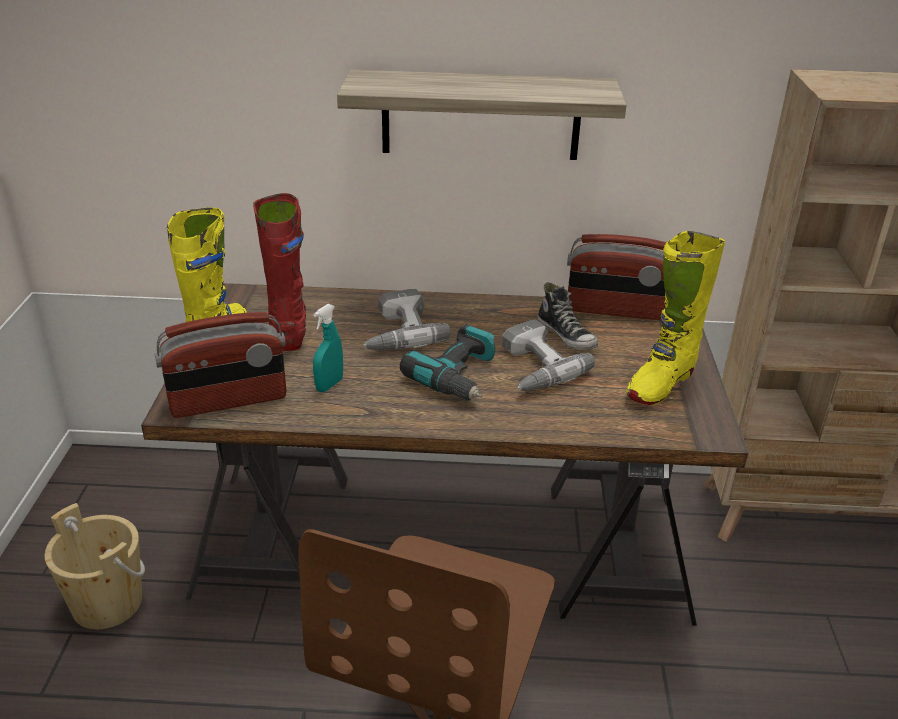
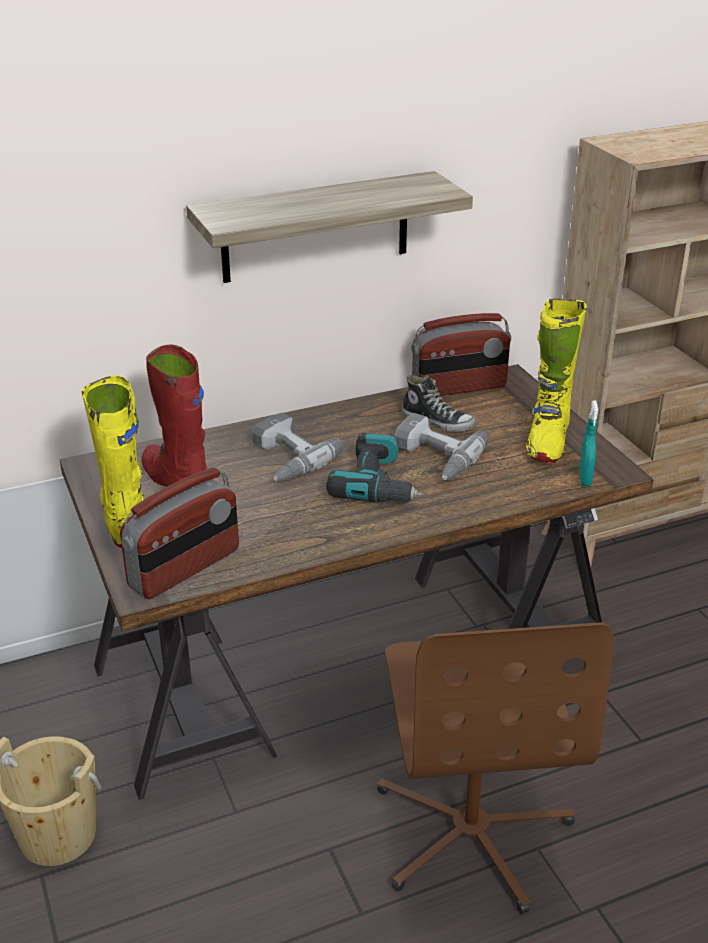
camera: 25 degrees left, 0 degrees up
turquoise spray bottle [313,304,343,392] -> turquoise spray bottle moved to [579,400,598,486]

